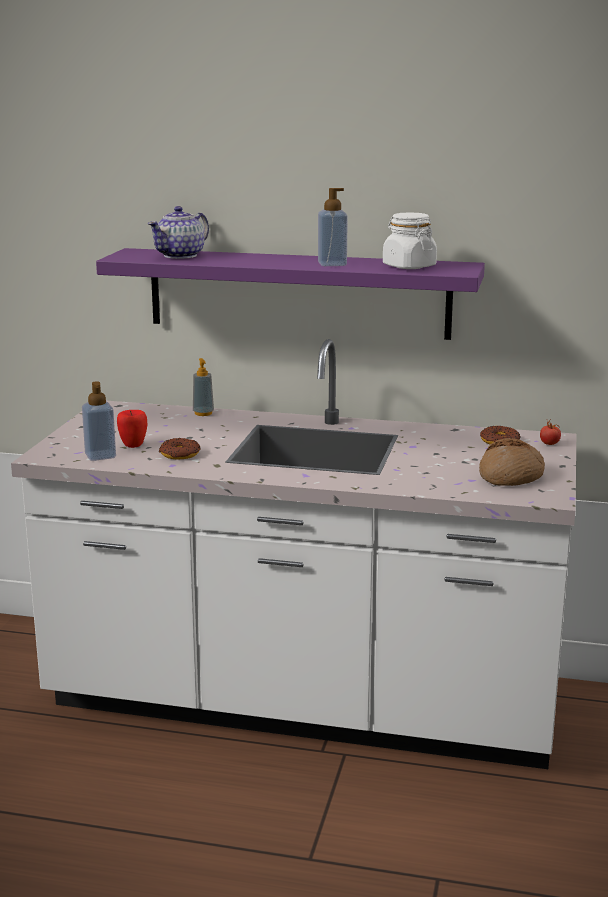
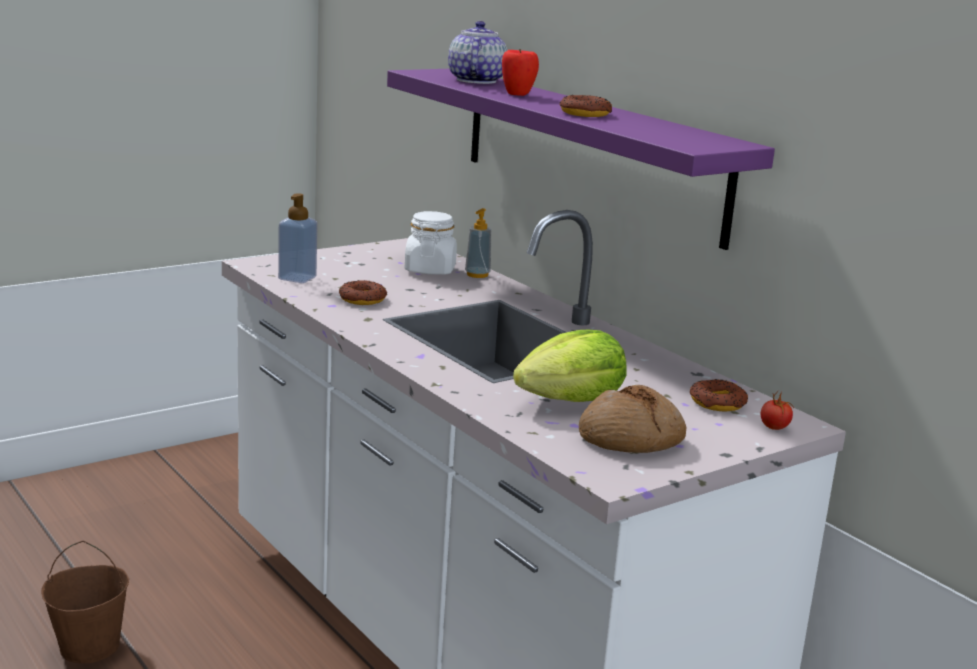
camera: 40 degrees right, 0 degrees up
apple [117,410,147,448] -> apple moved to [502,49,539,96]
teapot [148,206,209,259] -> teapot turned 105 degrees clockwise [448,21,508,84]
soap dispenser [318,188,348,266] -> donut [560,95,612,117]
white jar [383,212,437,269] -> white jar moved to [405,211,457,275]
none -> brown bucket [41,541,129,664]
none -> lettuce [513,330,626,402]

